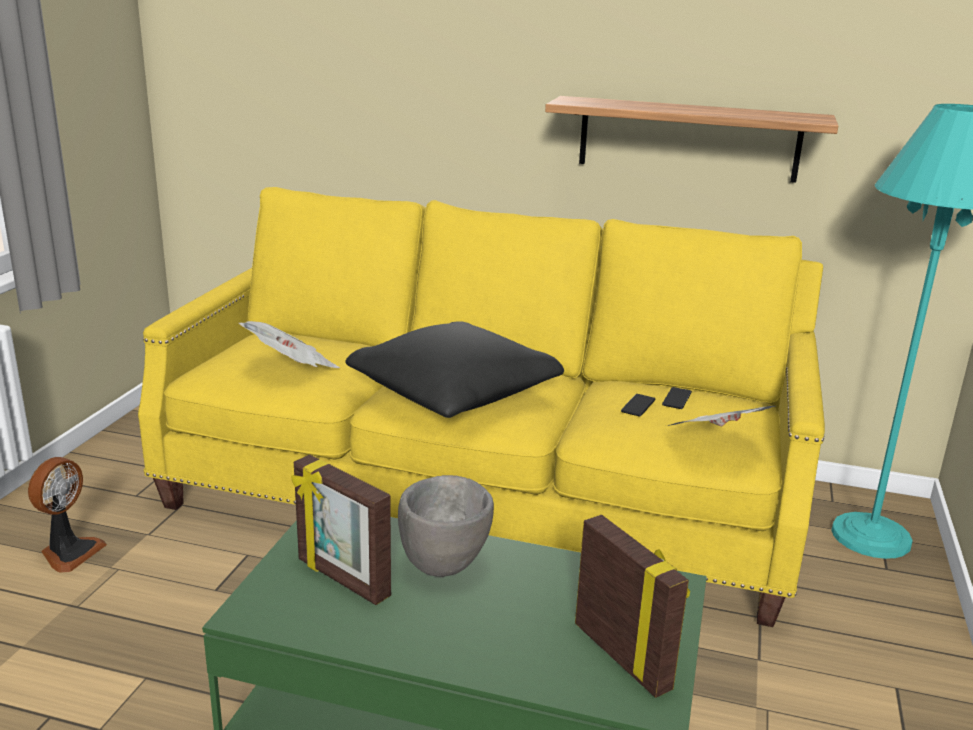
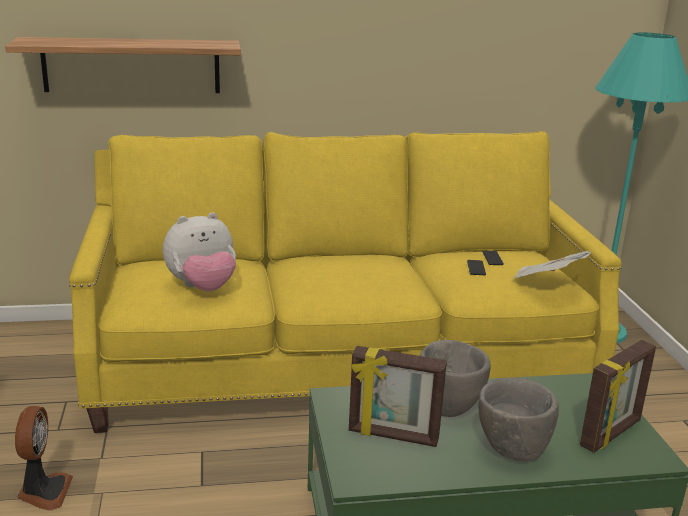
camera: 25 degrees left, 0 degrees up
newspaper [239,321,340,368] -> plush toy [163,212,236,291]
black pillow [345,321,564,418] -> none
shelf [545,96,838,183] -> shelf moved to [5,37,241,93]
picture frame [575,515,690,698] -> picture frame turned 105 degrees clockwise [580,340,656,453]
none -> grey bowl [479,378,559,461]

